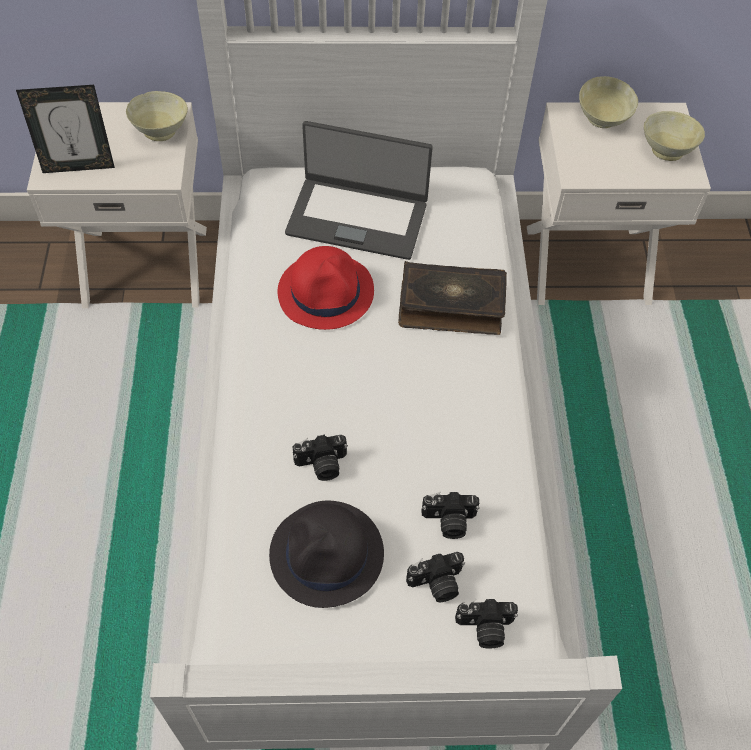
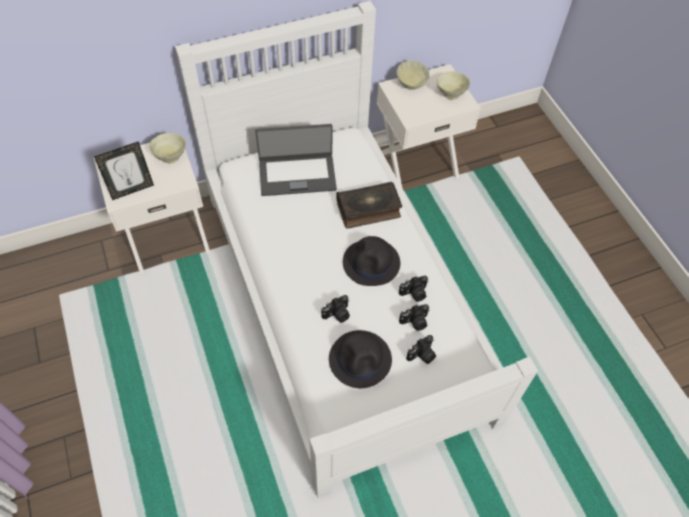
camera: 20 degrees left, 0 degrees up
red hat [278,246,374,330] -> none
camera [455,599,518,648] -> camera moved to [399,276,428,302]
none -> black hat [343,236,400,286]

